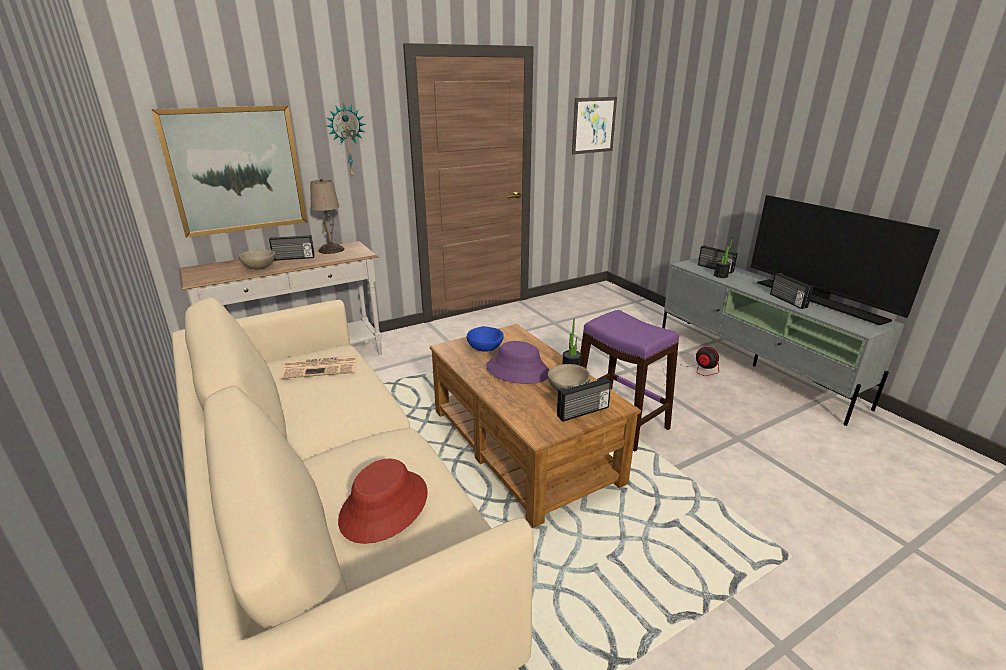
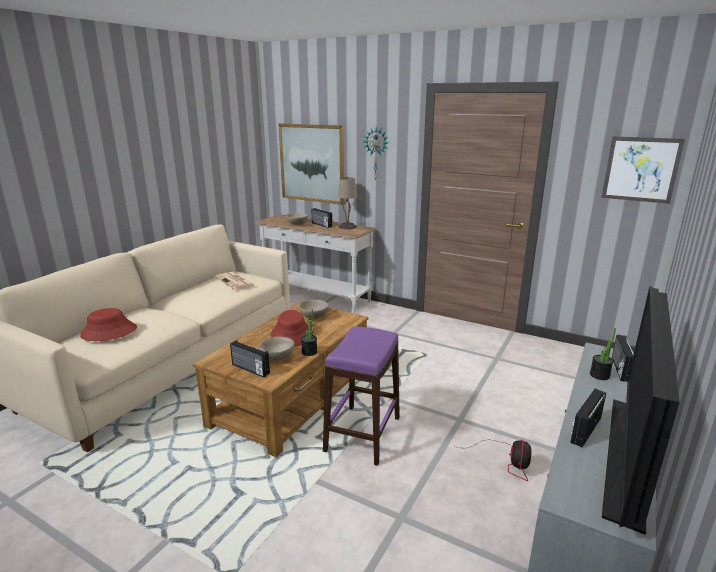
camera: 60 degrees right, 5 degrees down
blue bowl [467,326,504,352] -> beige bowl [299,300,329,319]
purple hat [486,341,549,384] -> red hat [271,310,309,347]

